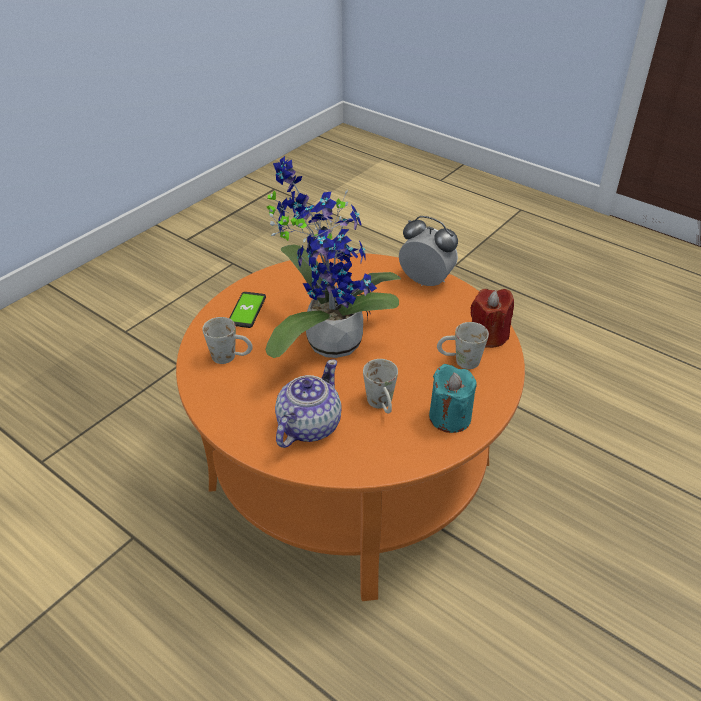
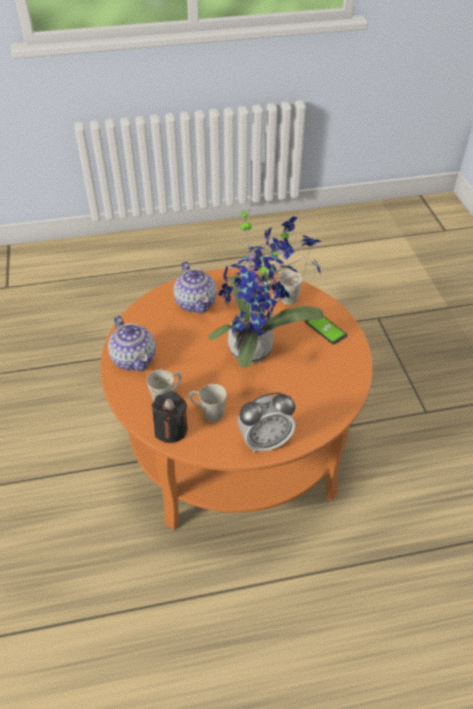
camera: 130 degrees right, 5 degrees up
white mug [363,359,398,414] -> white mug moved to [188,384,227,422]
turquoise candle [429,364,477,433] -> teapot [108,315,156,372]
red candle [470,289,514,348] -> black candle [152,391,188,443]

